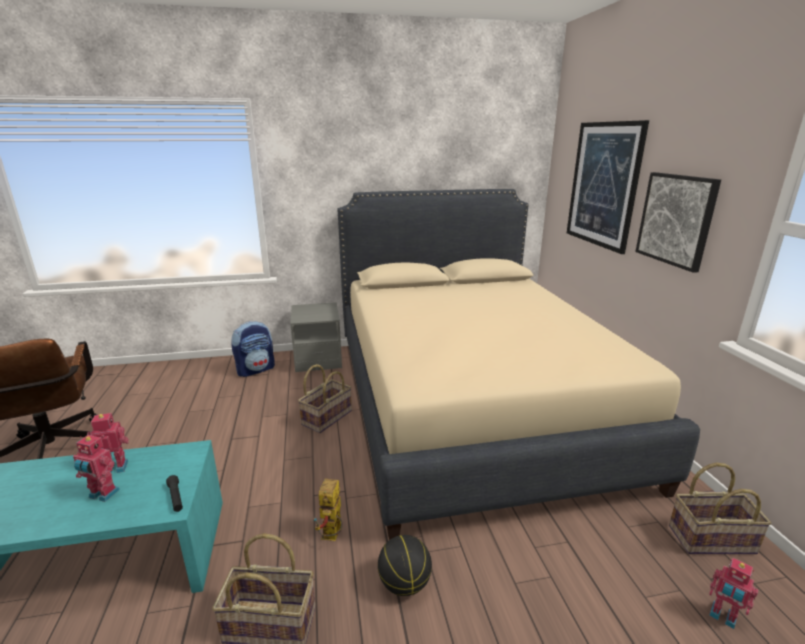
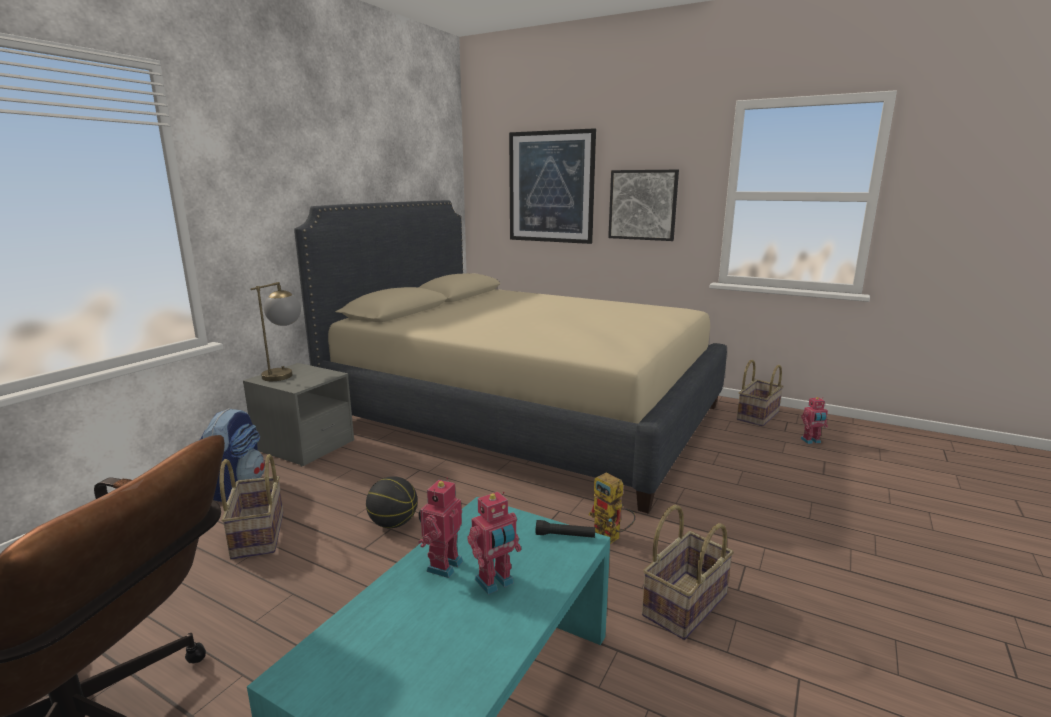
camera: 50 degrees left, 5 degrees down
basket [298,364,352,433] -> basket moved to [220,454,284,560]
basketball [378,535,432,596] -> basketball moved to [366,476,418,528]
none -> table lamp [250,282,301,381]

